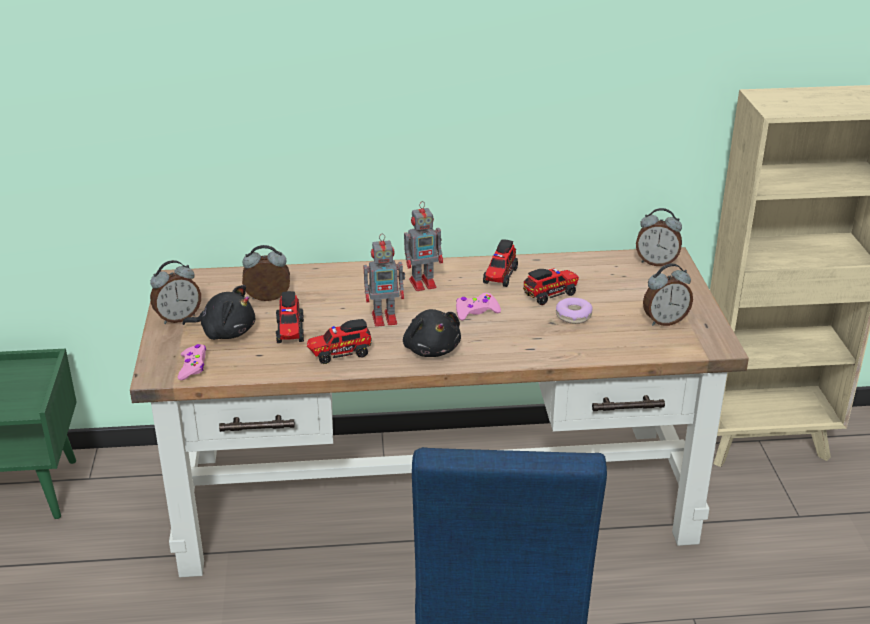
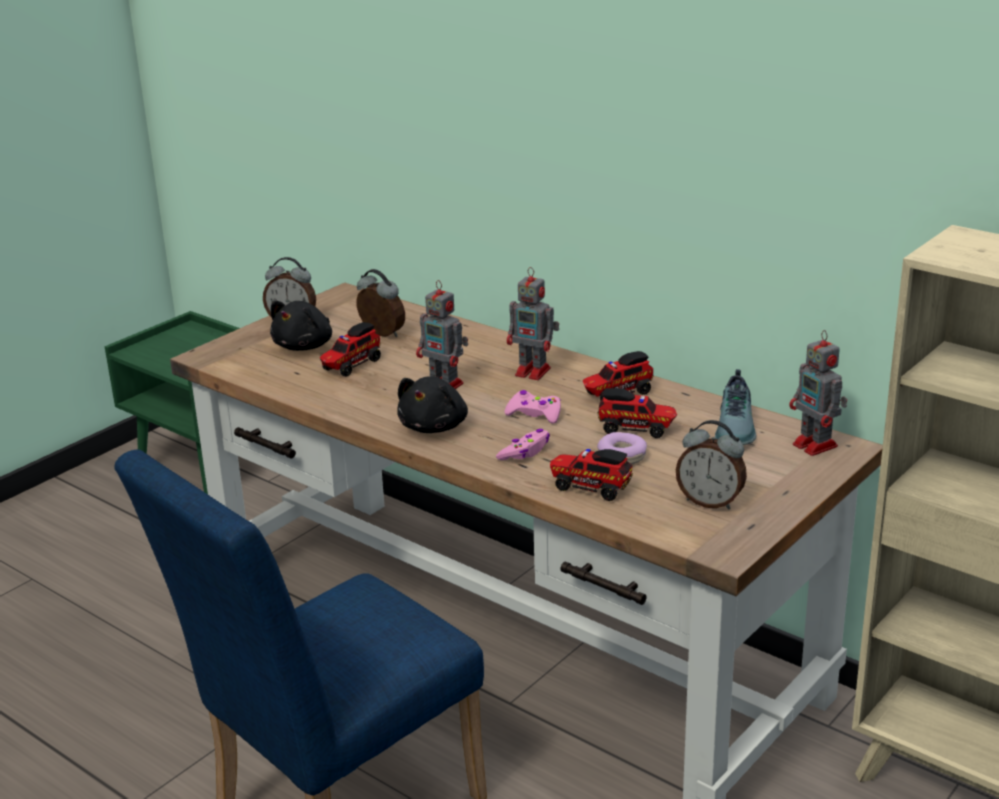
camera: 45 degrees right, 5 degrees down
pink game controller [178,344,206,380] -> pink game controller moved to [496,429,550,460]
black plush toy [182,285,255,340] -> black plush toy turned 60 degrees clockwise [270,301,332,351]
toy truck [307,319,372,364] -> toy truck moved to [550,449,633,501]
alarm clock [636,208,682,266] -> toy robot [789,330,847,456]
none -> shoe [715,369,756,445]

